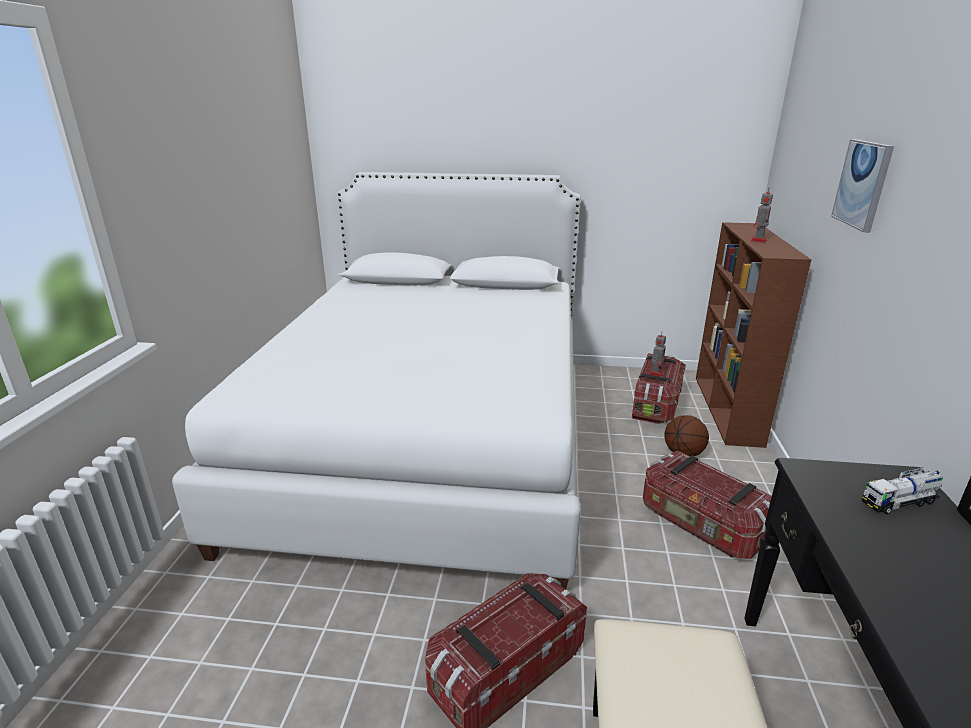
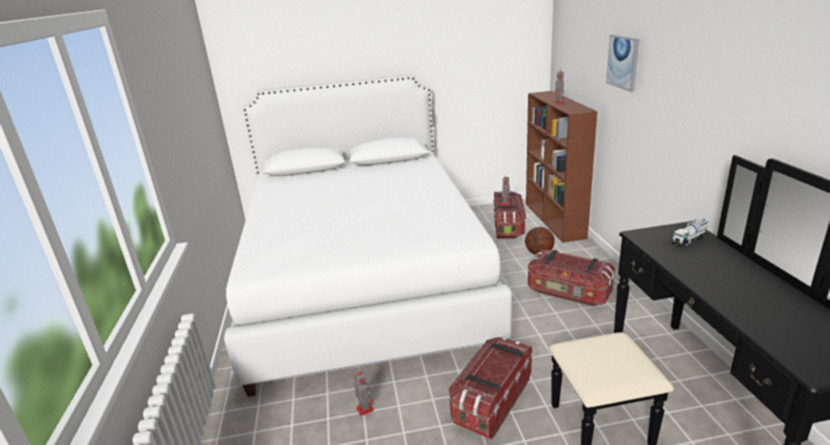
camera: 15 degrees left, 0 degrees up
none -> toy robot [354,369,374,416]

